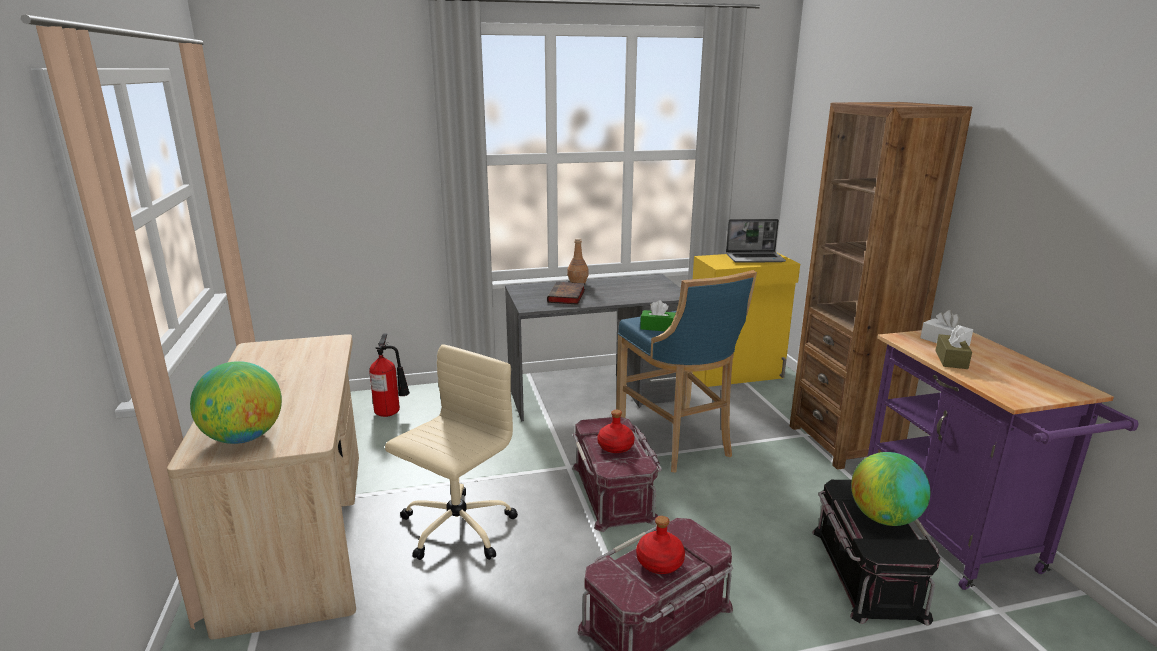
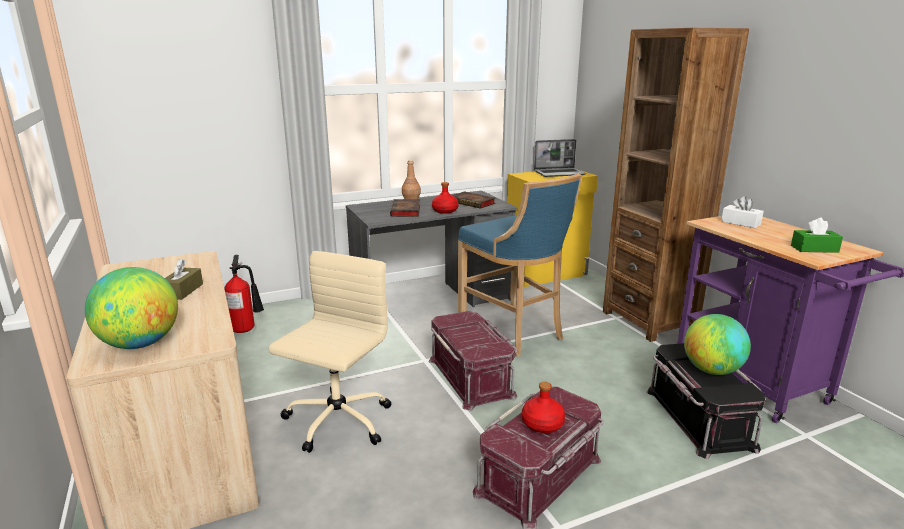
camera: 10 degrees left, 0 degrees up
red bottle [597,410,635,453] -> red bottle moved to [432,182,459,214]
green tissue box [640,300,676,331] -> green tissue box moved to [791,218,843,253]
brown tissue box [935,326,972,369] -> brown tissue box moved to [165,259,203,300]
none -> book [452,191,496,209]

